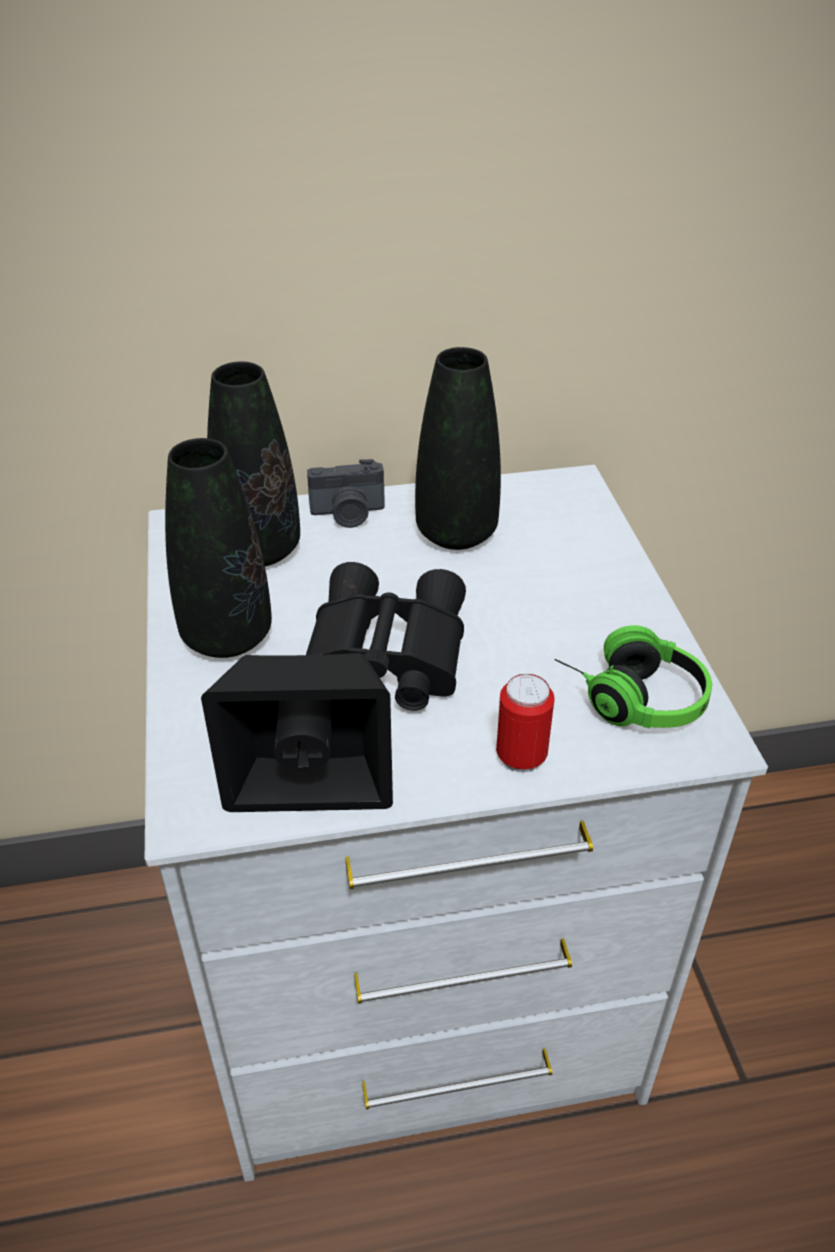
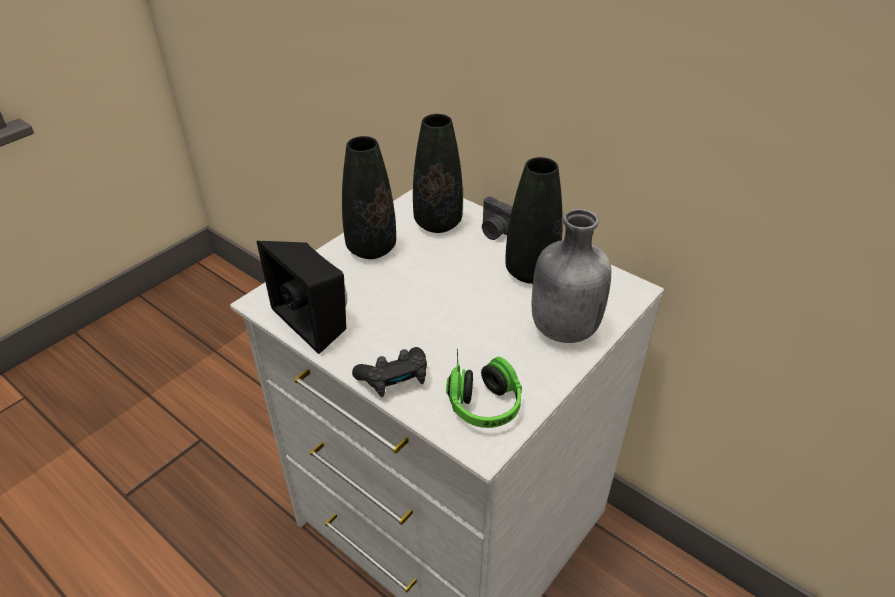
camera: 50 degrees right, 0 degrees up
black binoculars [306,562,466,711] -> none
can [496,674,555,773] -> black game controller [352,347,427,397]
none -> grey bottle [532,209,611,343]

